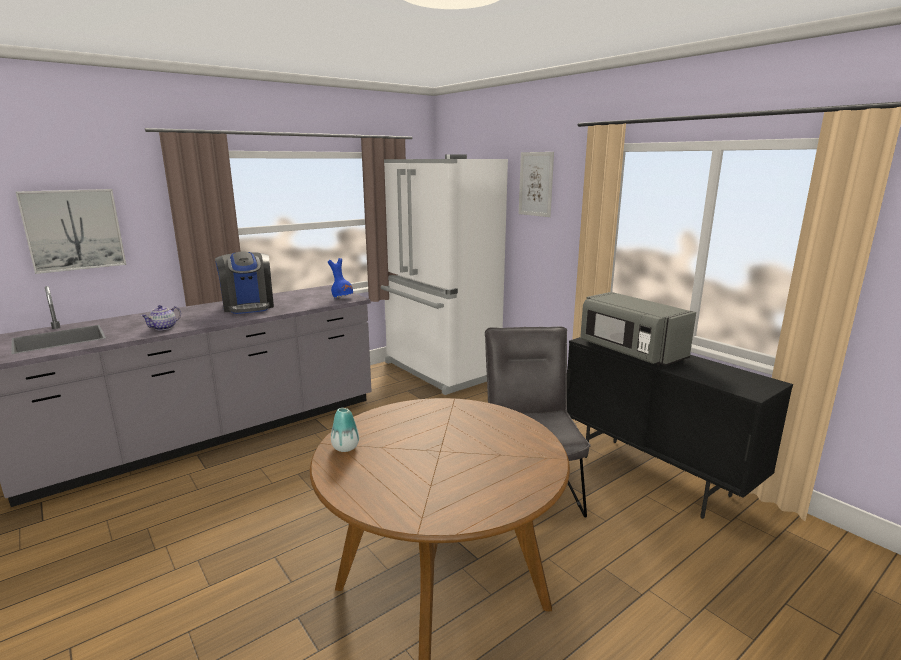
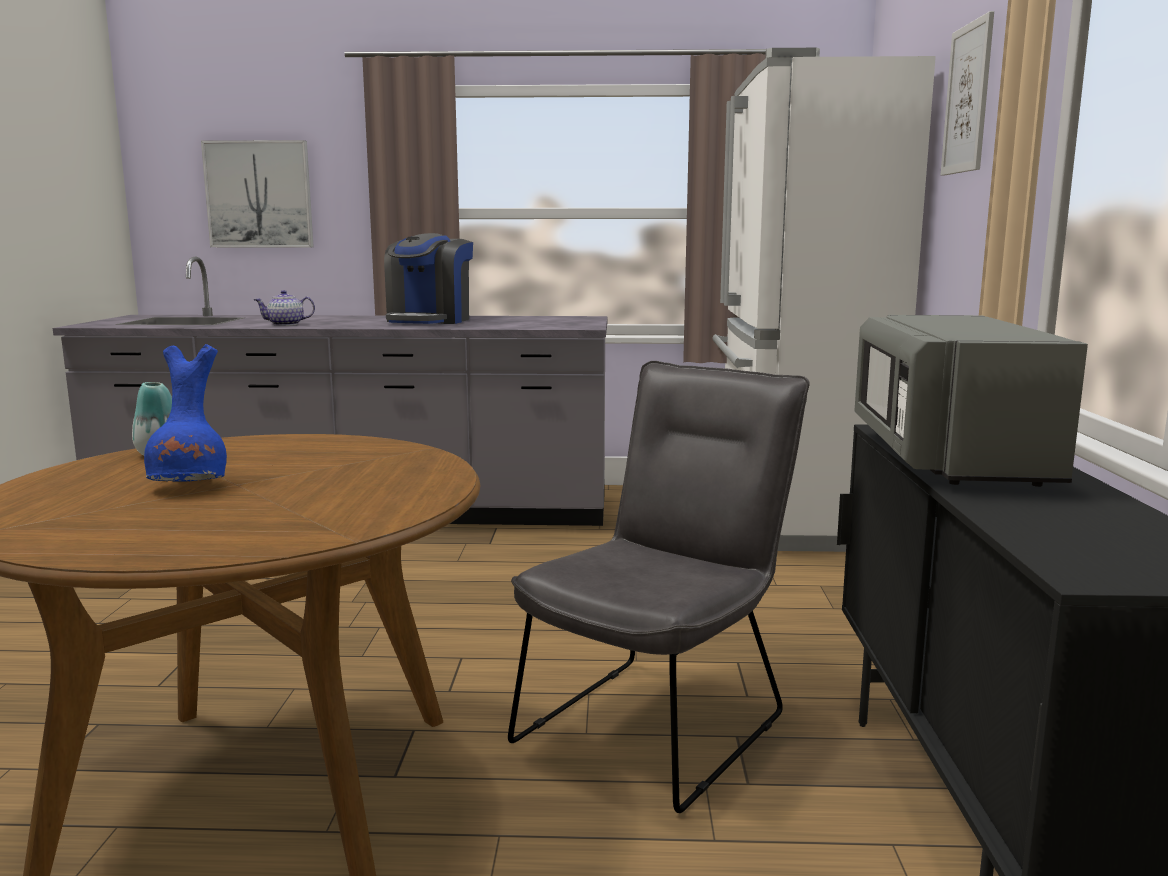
camera: 40 degrees right, 5 degrees down
blue vase [327,258,353,298] -> blue vase moved to [144,344,227,482]

